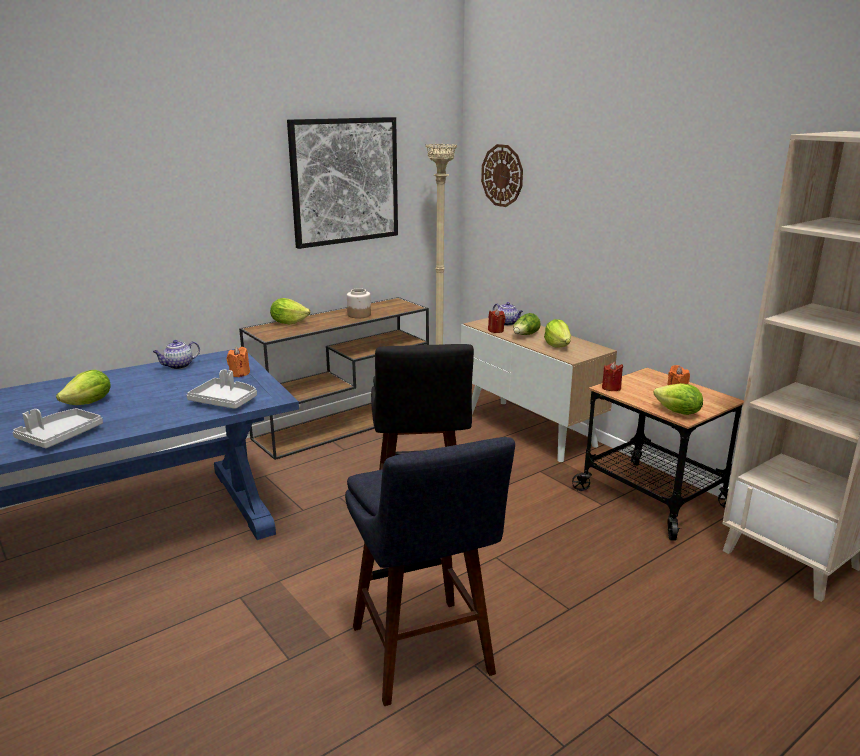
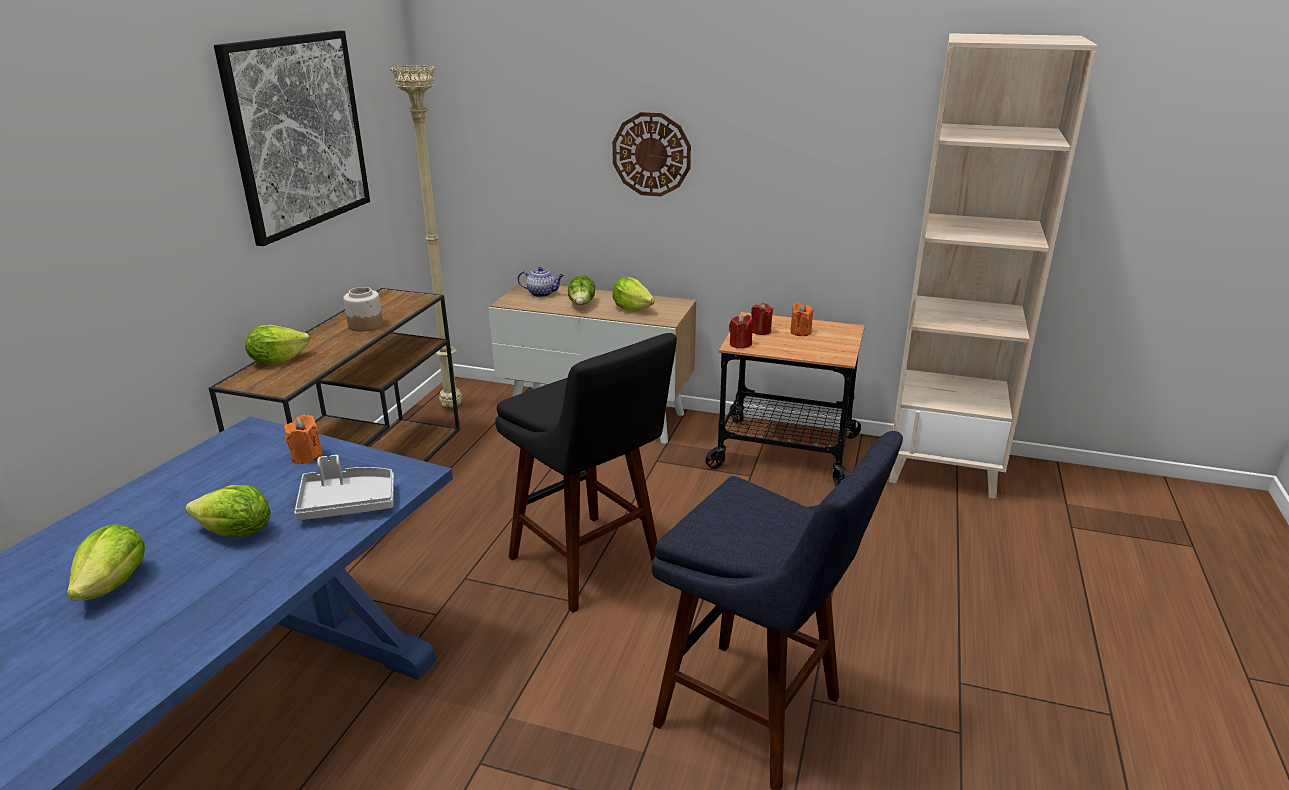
camera: 35 degrees left, 5 degrees up
grey tray [13,408,103,448] -> none
teapot [153,340,200,369] -> none
wall clock [481,144,523,207] -> wall clock moved to [612,112,691,197]
red candle [488,309,506,333] -> red candle moved to [751,303,773,335]
lettuce [653,383,703,415] -> lettuce moved to [186,485,271,537]

